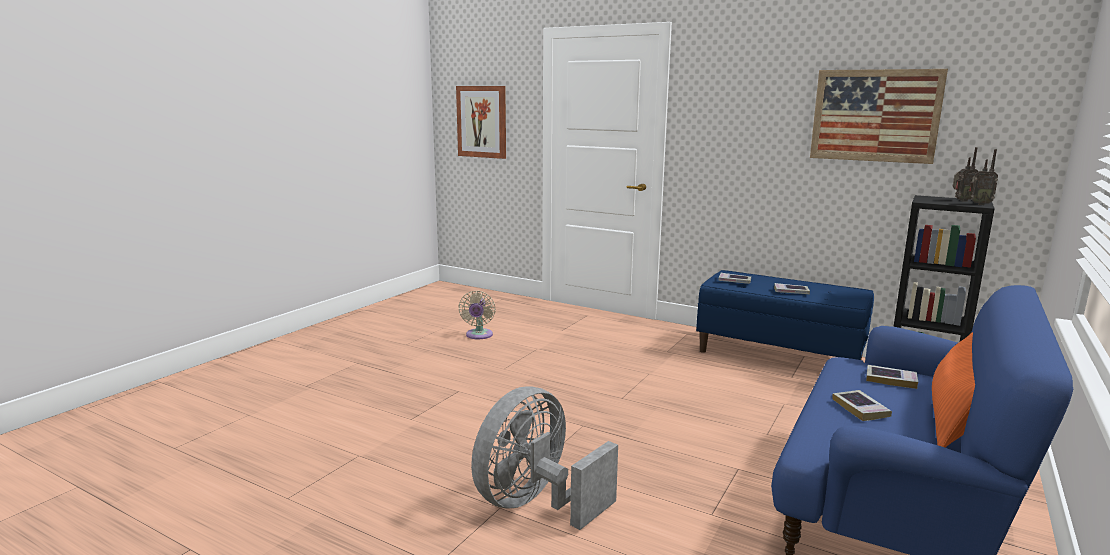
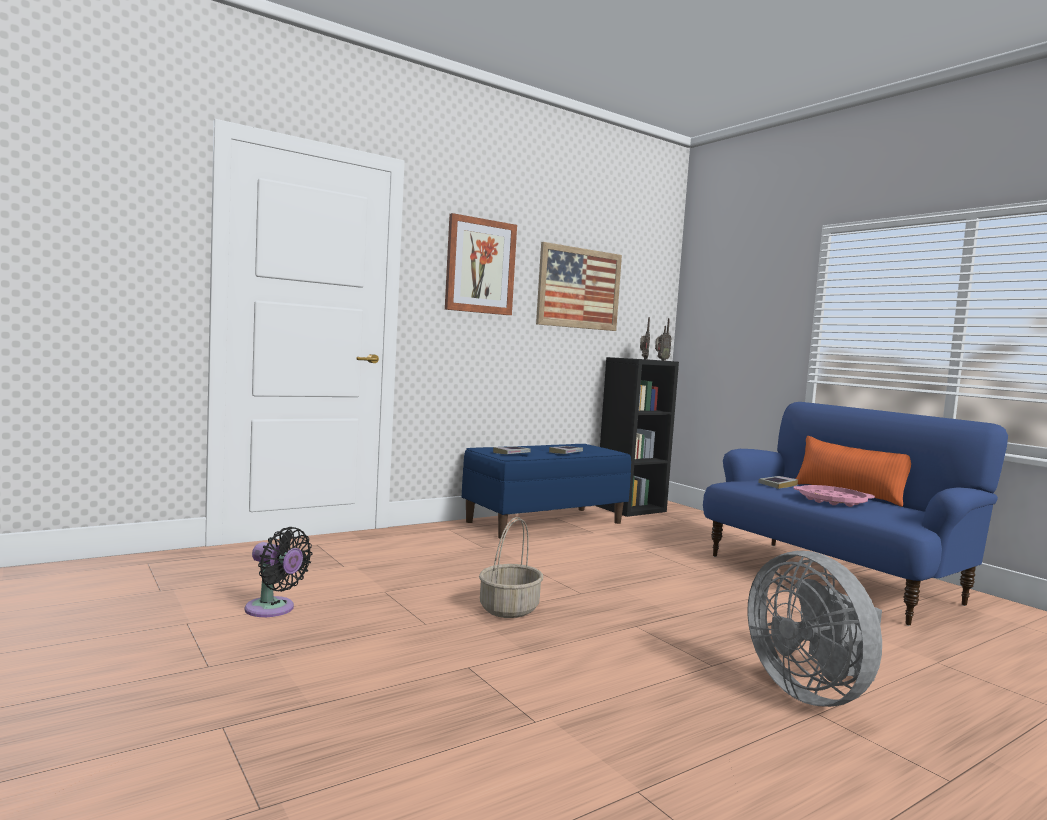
camera: 65 degrees left, 10 degrees down
picture [456,86,506,159] -> picture moved to [445,213,517,315]
beige fan [458,290,496,339] -> black fan [245,527,312,617]
book [832,390,892,421] -> pink tray [794,485,875,507]
none -> basket [479,517,543,618]

